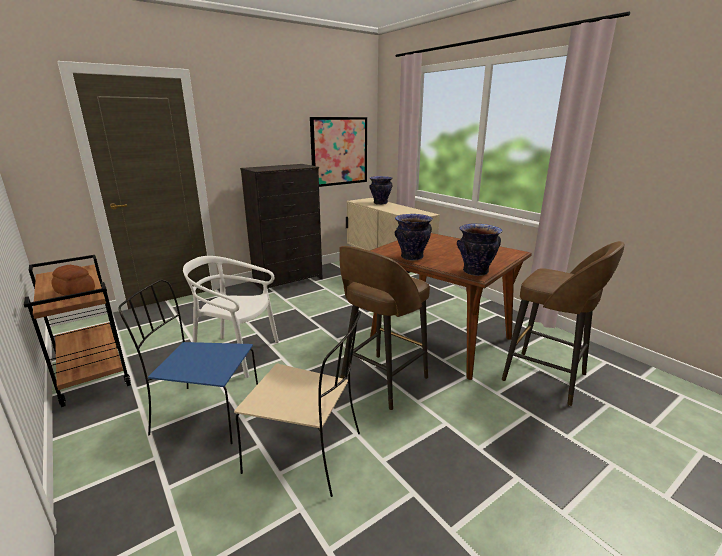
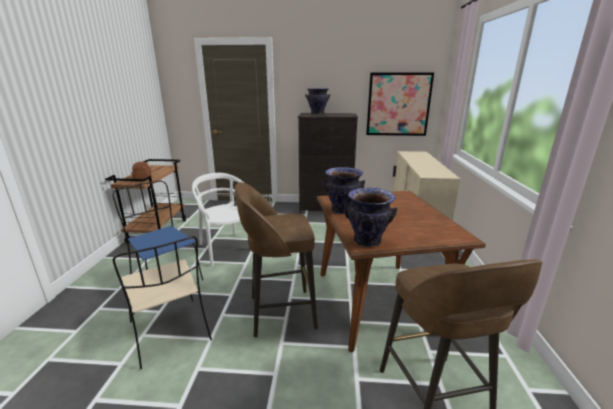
camera: 40 degrees right, 0 degrees up
vase [369,176,392,205] -> vase moved to [305,88,330,115]

